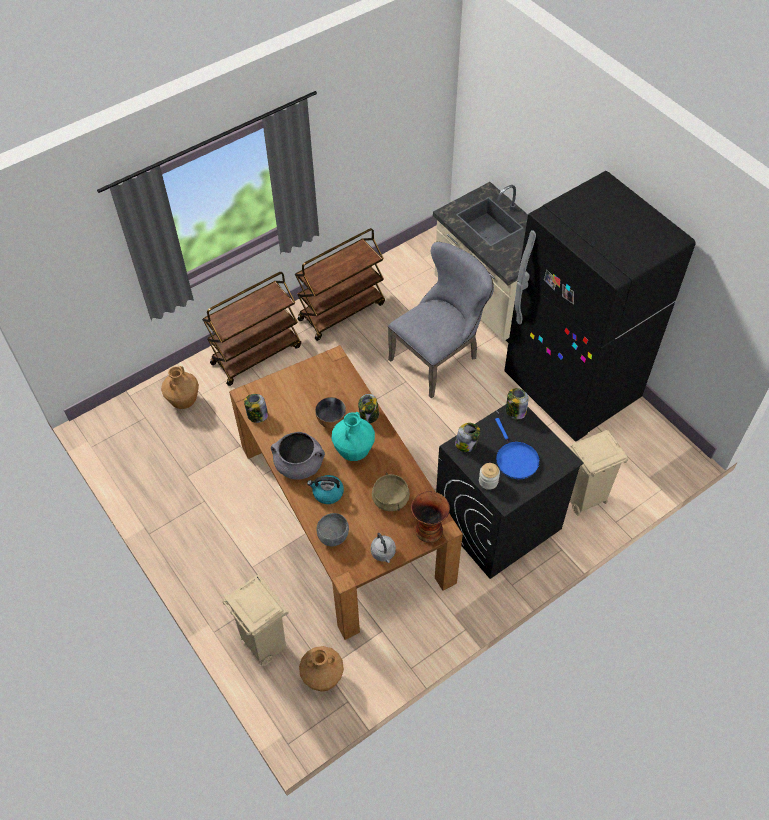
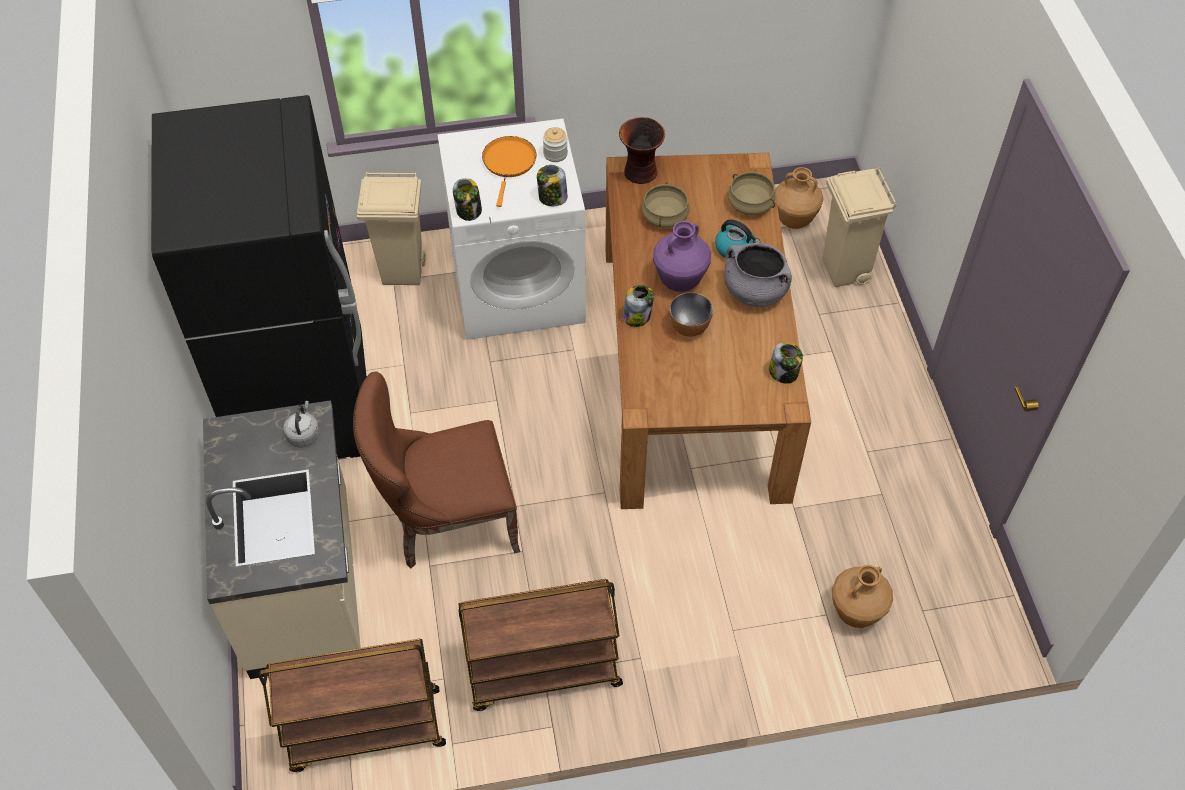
camera: 155 degrees left, 0 degrees up
brown cart [202,272,301,386] -> brown cart moved to [259,639,446,772]
grey bowl [316,513,349,546] -> beige cooking pot [728,172,775,215]
turquoise vase [332,412,375,461] -> purple vase [653,221,711,292]
grey kettle [371,533,396,563] -> grey kettle moved to [283,401,320,448]
grey chair [388,242,494,398] -> brown chair [353,371,520,568]
black washing machine [436,405,584,579] -> white washing machine [437,119,586,340]
blue frying pan [495,418,540,479] -> orange frying pan [482,136,537,207]

